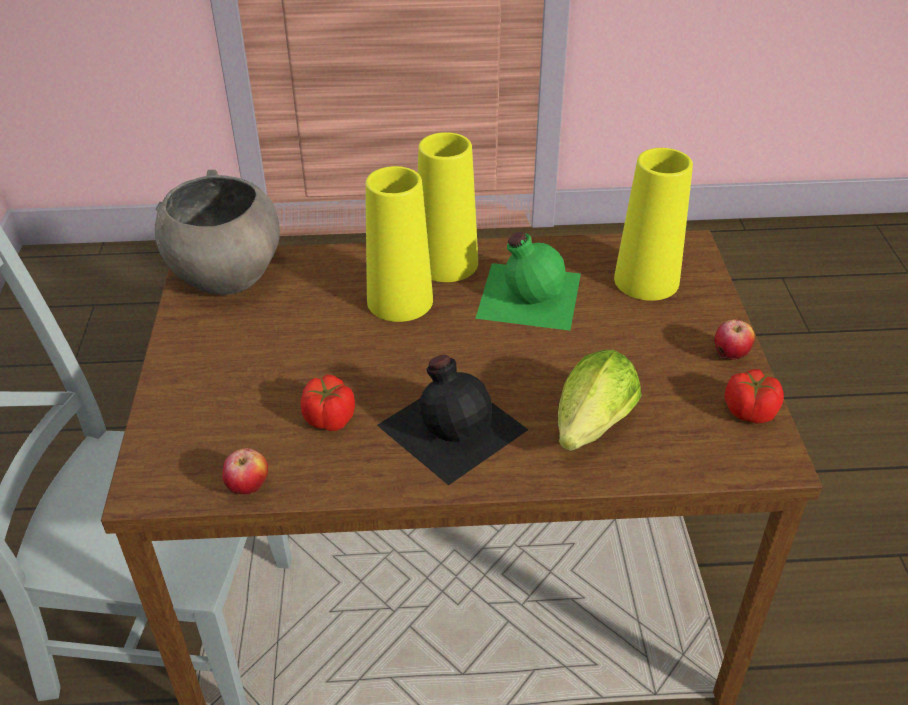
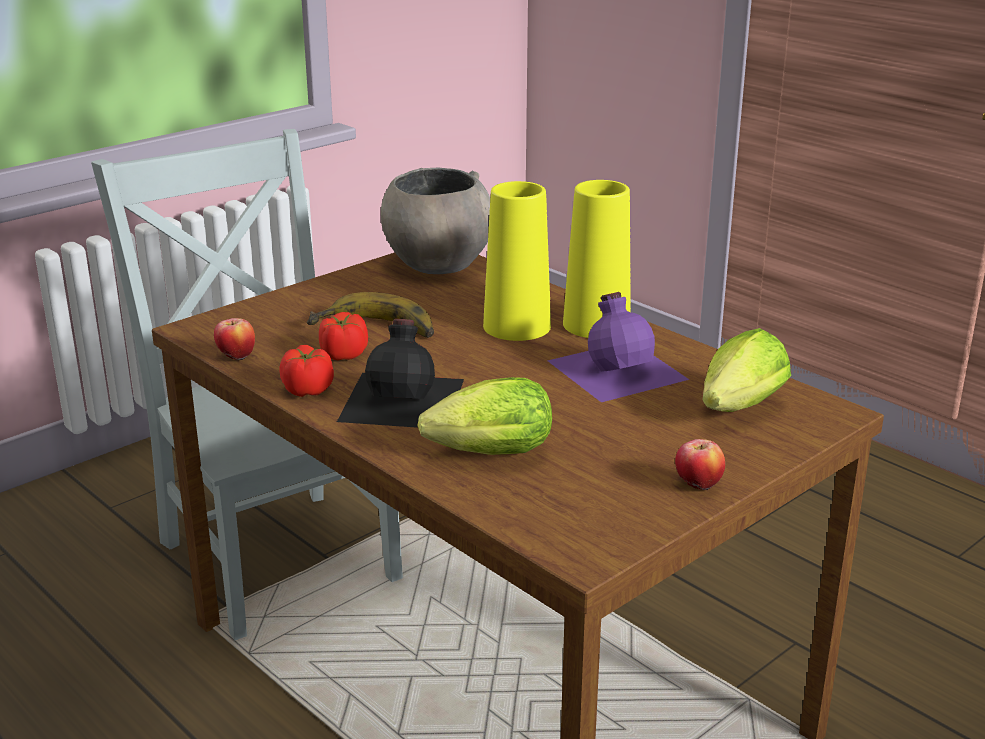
camera: 50 degrees right, 15 degrees down
green bottle [475,232,581,331] -> purple bottle [547,292,689,402]
yellow vase [614,148,693,301] -> lettuce [702,328,791,412]
tomato [724,369,784,423] -> tomato moved to [280,345,334,397]
none -> banana [307,292,434,338]

